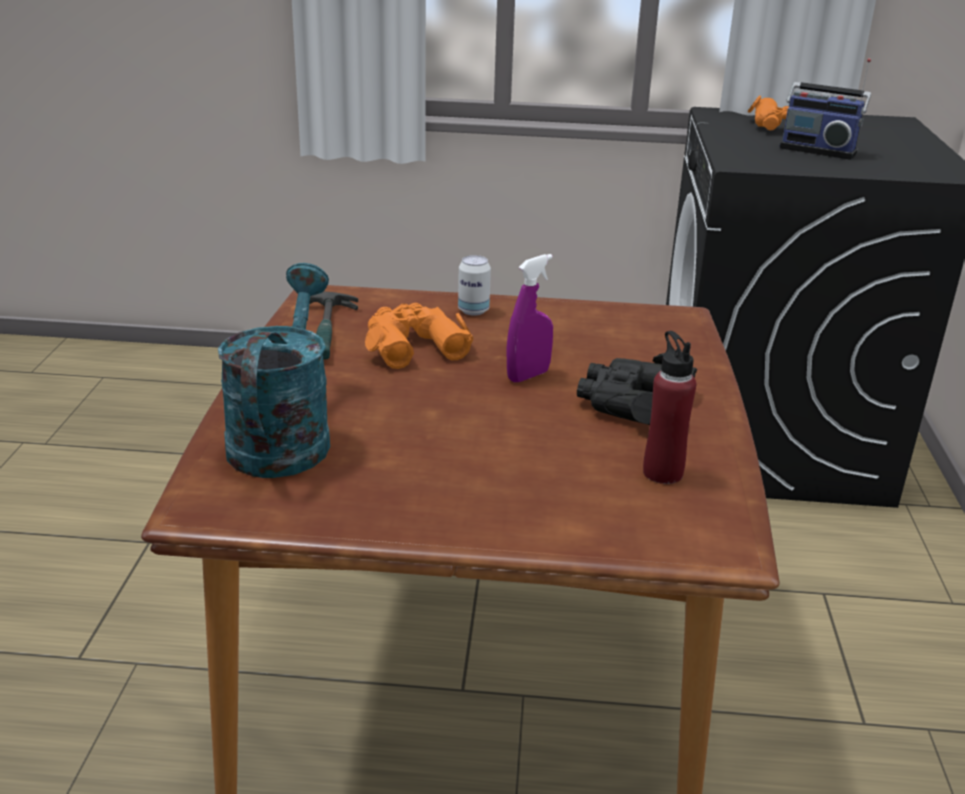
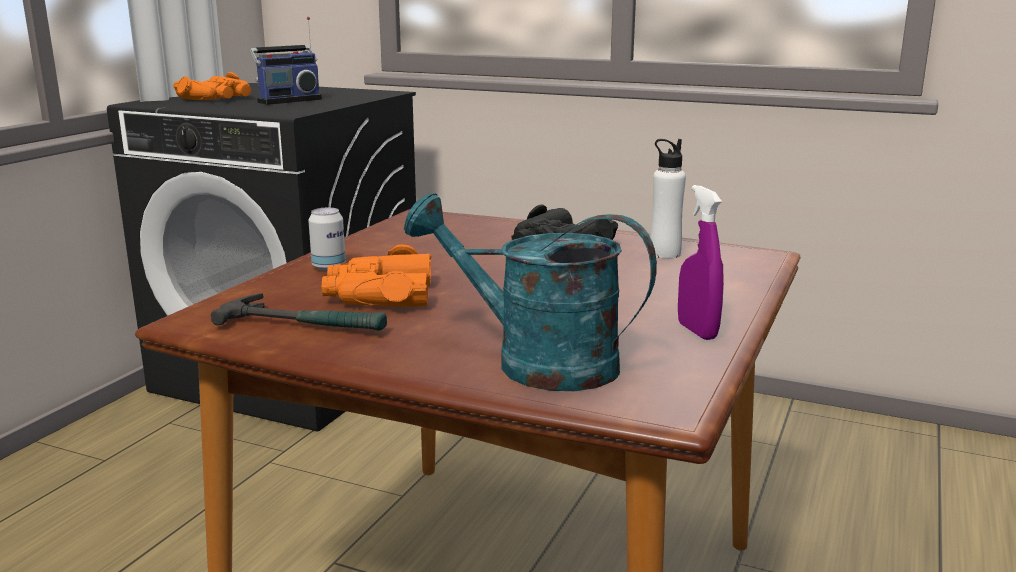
camera: 70 degrees left, 10 degrees down
purple spray bottle [506,254,553,382] -> purple spray bottle moved to [678,185,724,340]
red bottle [643,331,696,484] -> white bottle [650,139,686,259]

